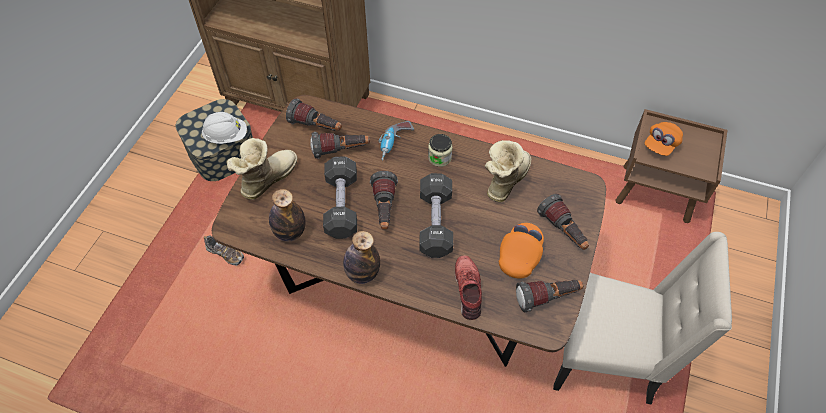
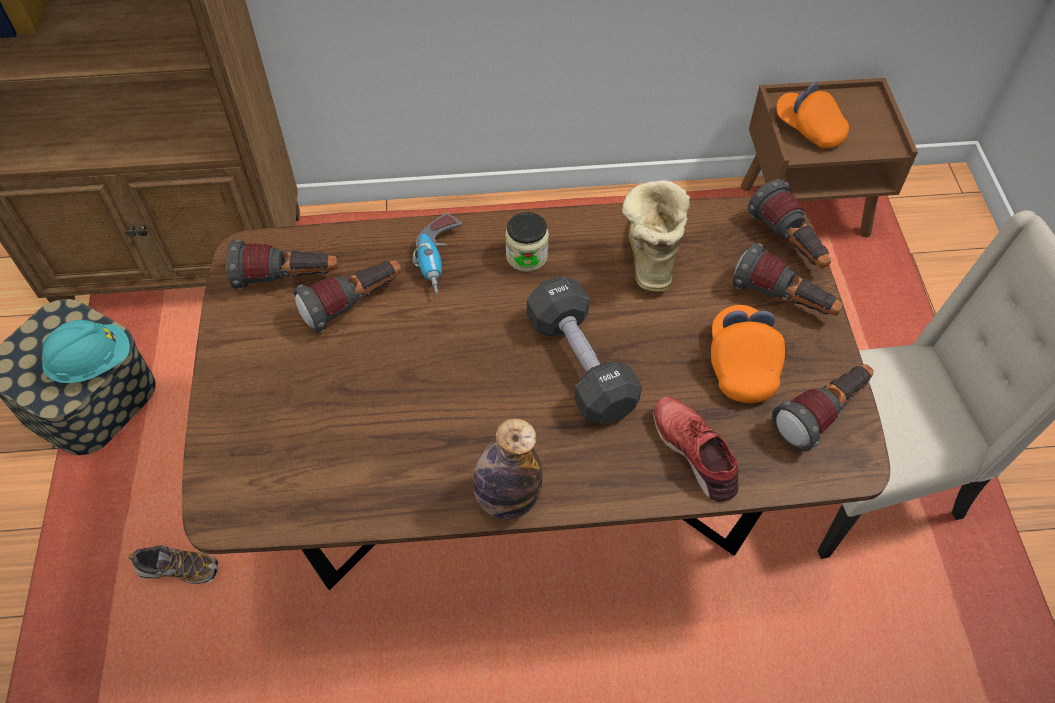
camera: 25 degrees left, 0 degrees up
white hard hat [202,112,247,144] -> turquoise hard hat [42,320,130,383]
boot [227,138,297,200] -> none
bottle [269,189,306,241] -> none
black dumbbell [323,156,357,239] -> none
flashlight [370,171,398,230] -> flashlight moved to [748,179,831,268]
orange cap [645,122,683,156] -> orange cap turned 120 degrees clockwise [776,82,849,148]

